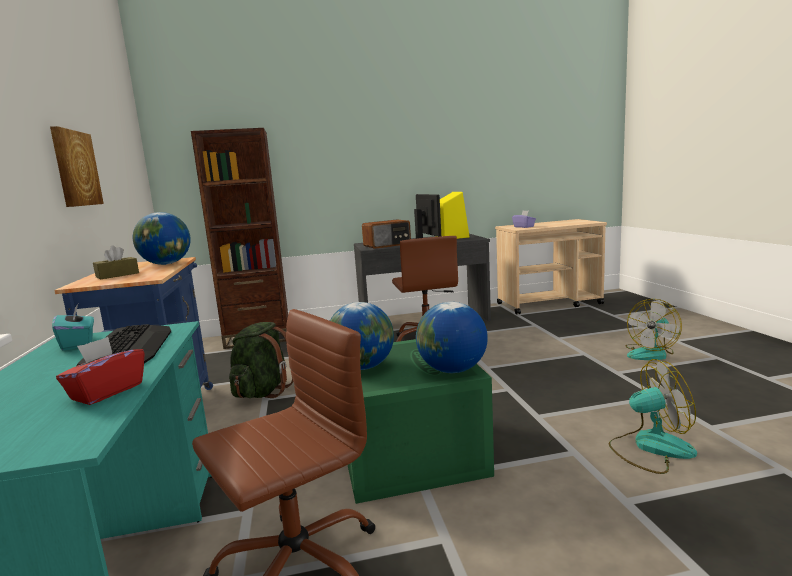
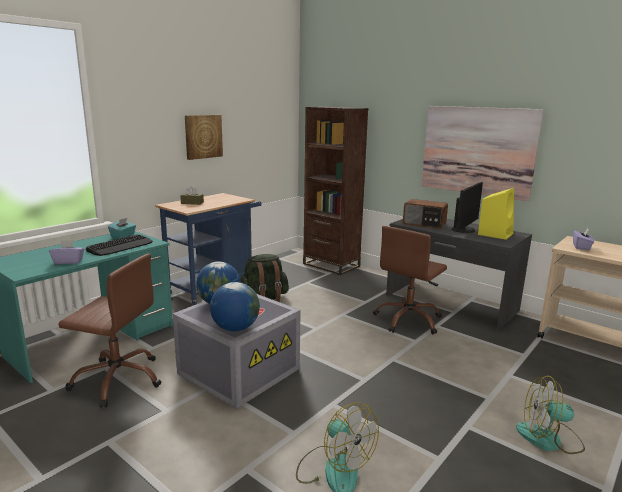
camera: 50 degrees right, 5 degrees up
red tissue box [56,337,145,405] -> purple tissue box [49,240,84,264]
globe [133,212,191,265] -> none
green storage box [348,339,494,504] -> grey storage box [173,294,301,409]
none -> picture [422,106,544,201]

